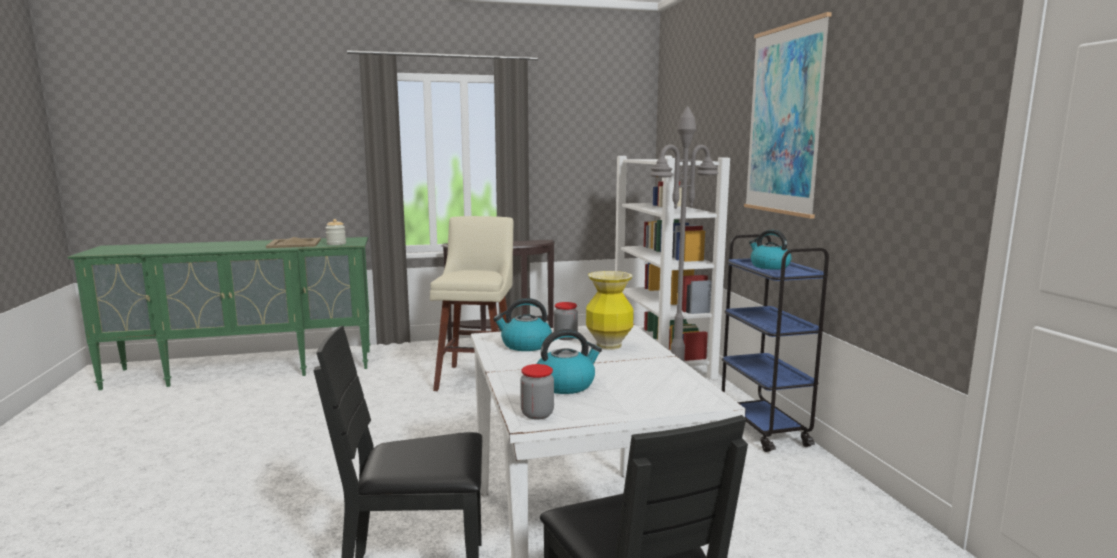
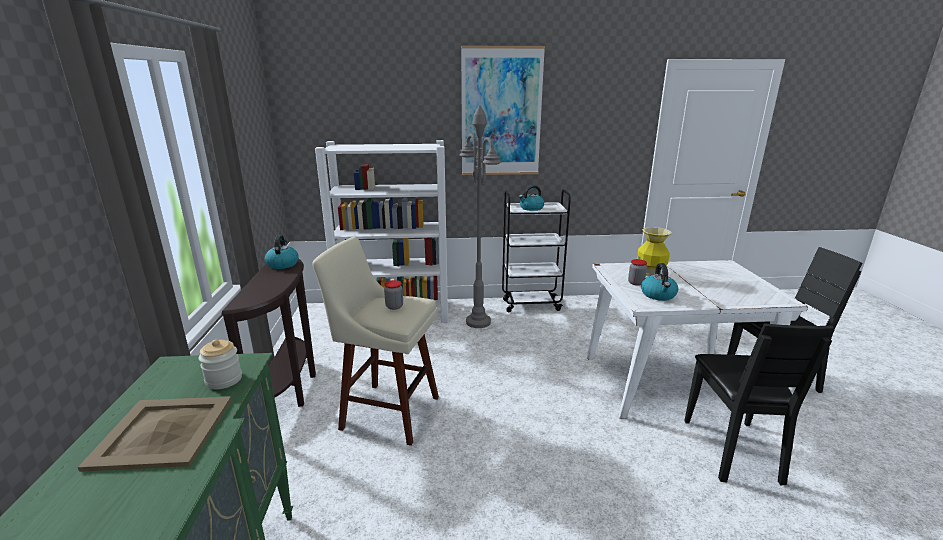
camera: 80 degrees left, 10 degrees up
jar [520,364,554,420] -> jar moved to [384,280,403,310]
kettle [537,329,602,394] -> kettle moved to [265,235,299,269]
blue cart [722,234,829,452] -> white cart [502,189,571,312]

